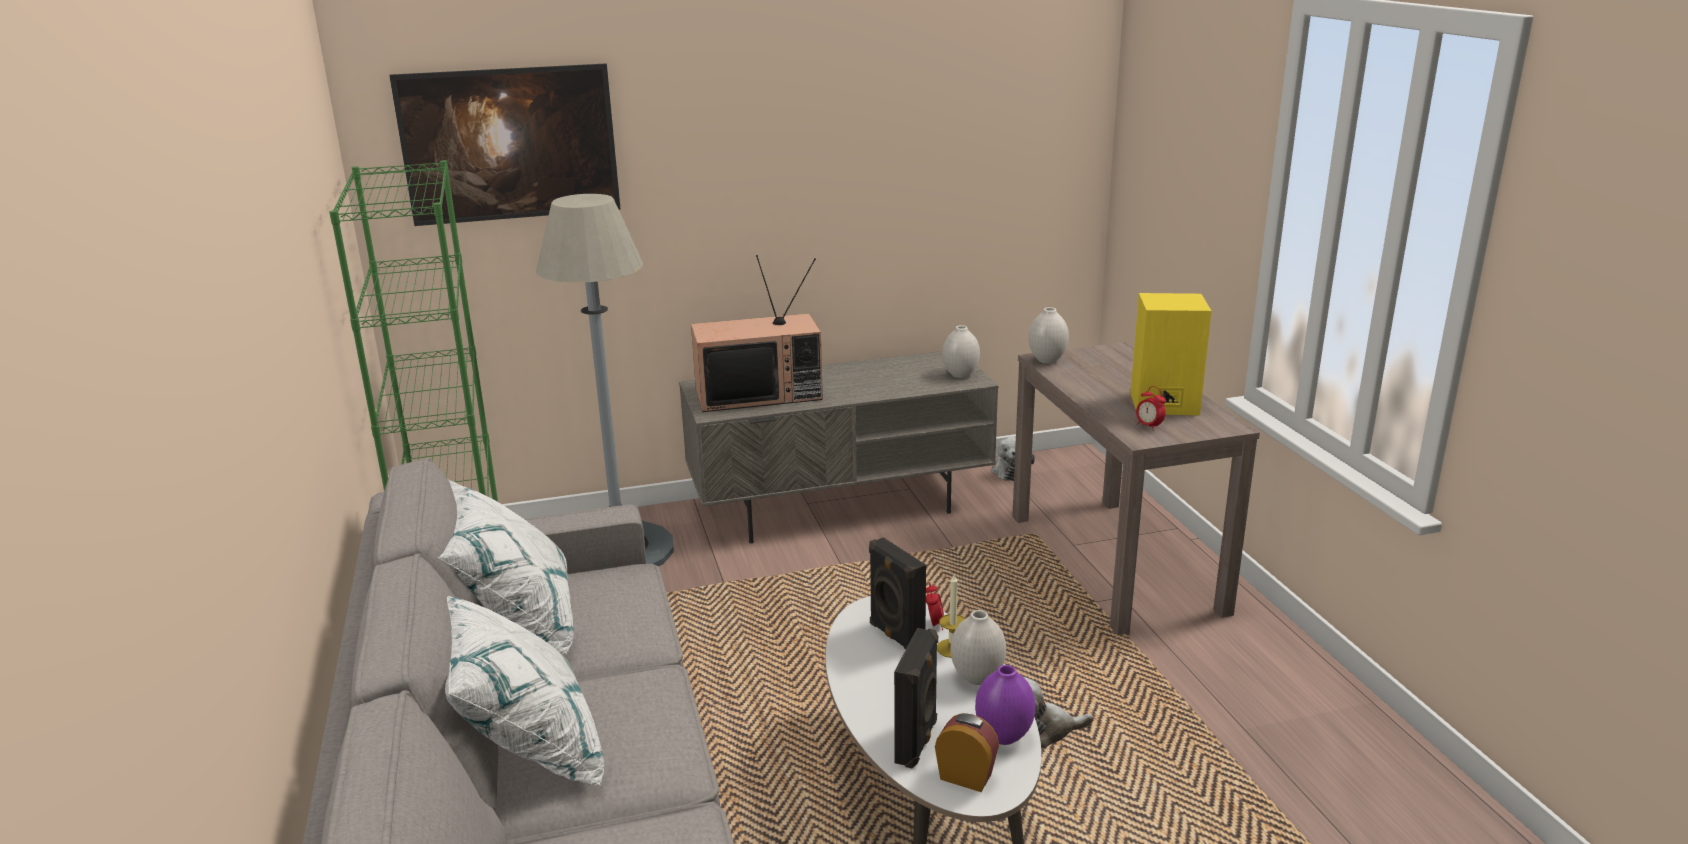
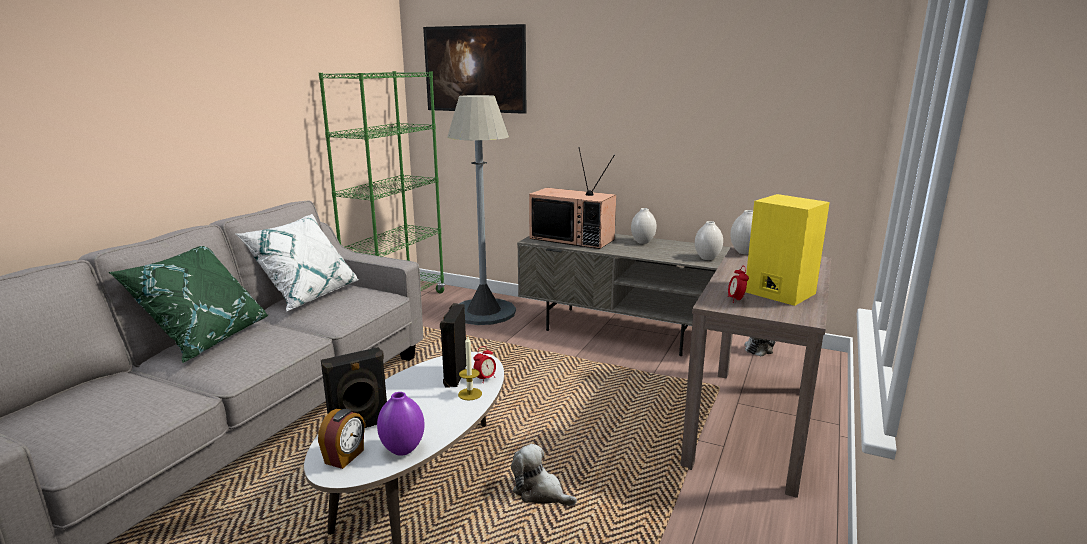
camera: 40 degrees right, 5 degrees down
white pillow [445,596,604,786] -> green pillow [108,246,268,363]
alarm clock [935,713,999,792] -> alarm clock turned 45 degrees clockwise [318,409,365,469]
white vase [951,610,1006,685] -> white vase moved to [631,208,657,244]

